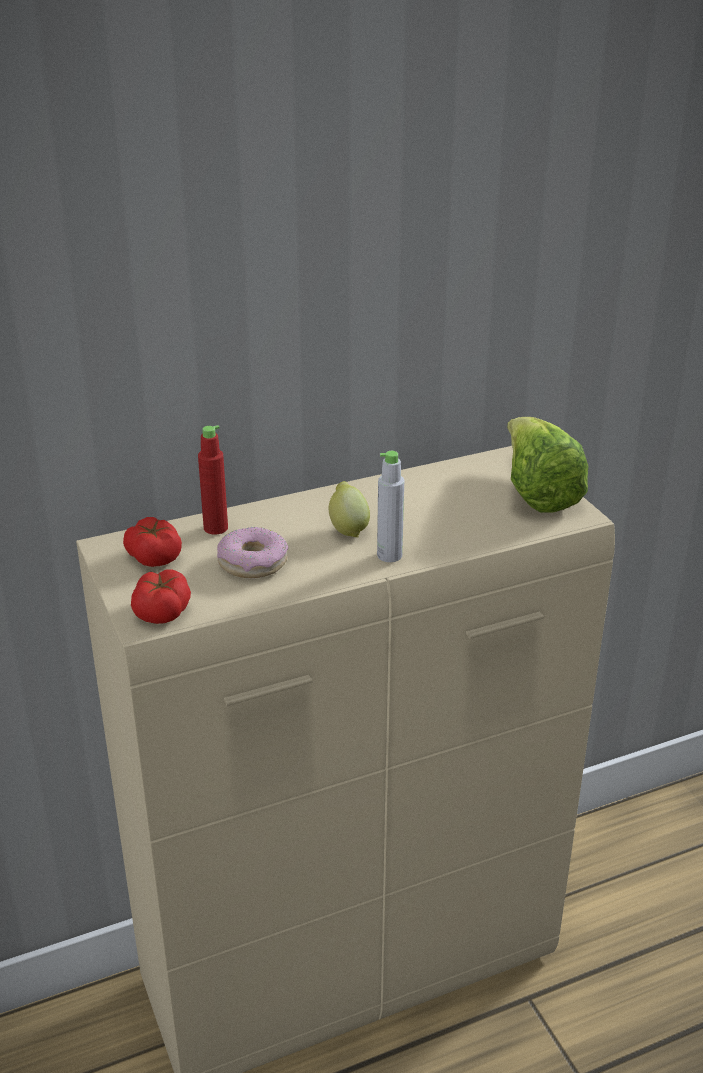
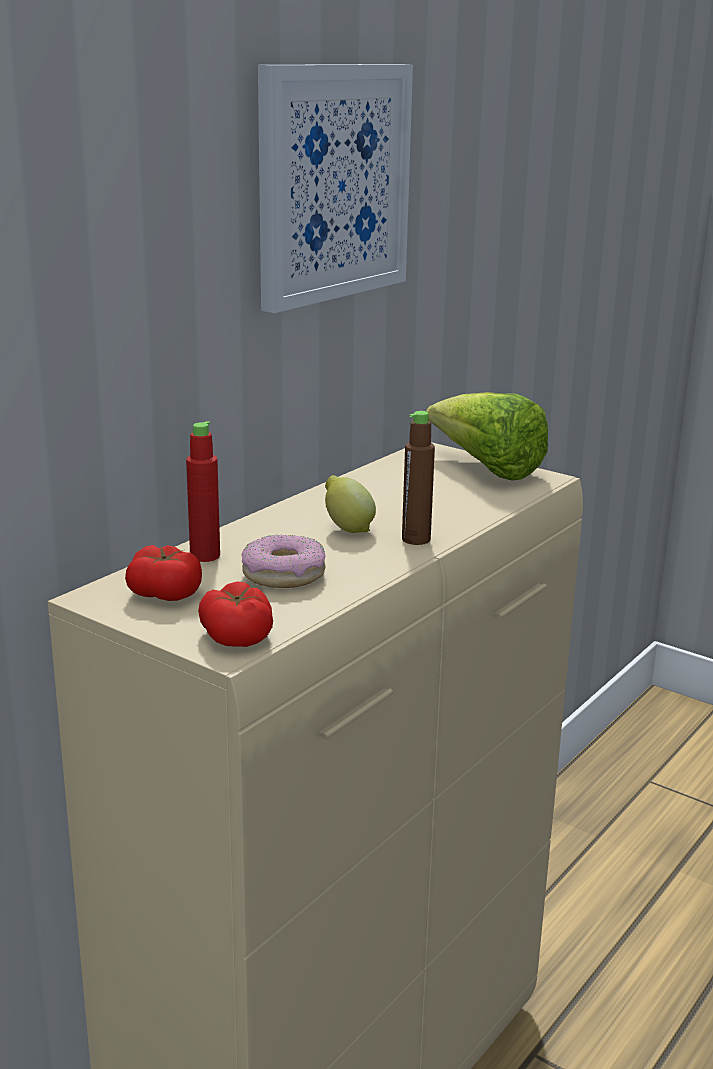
camera: 30 degrees left, 10 degrees down
grey bottle [377,451,404,562] -> brown bottle [402,411,435,545]
none -> picture [258,64,413,313]

